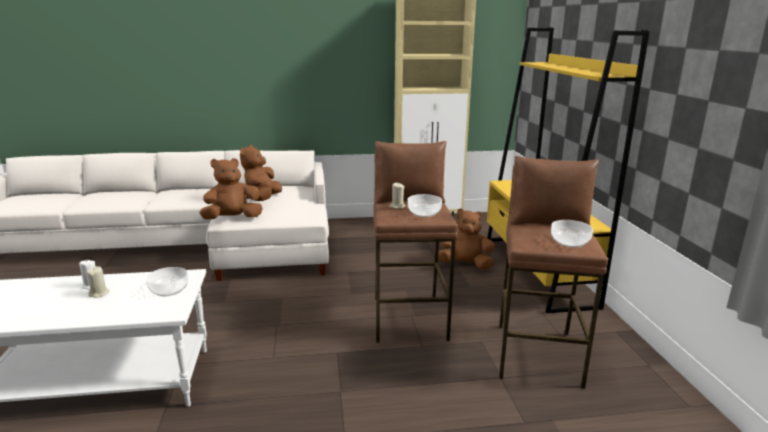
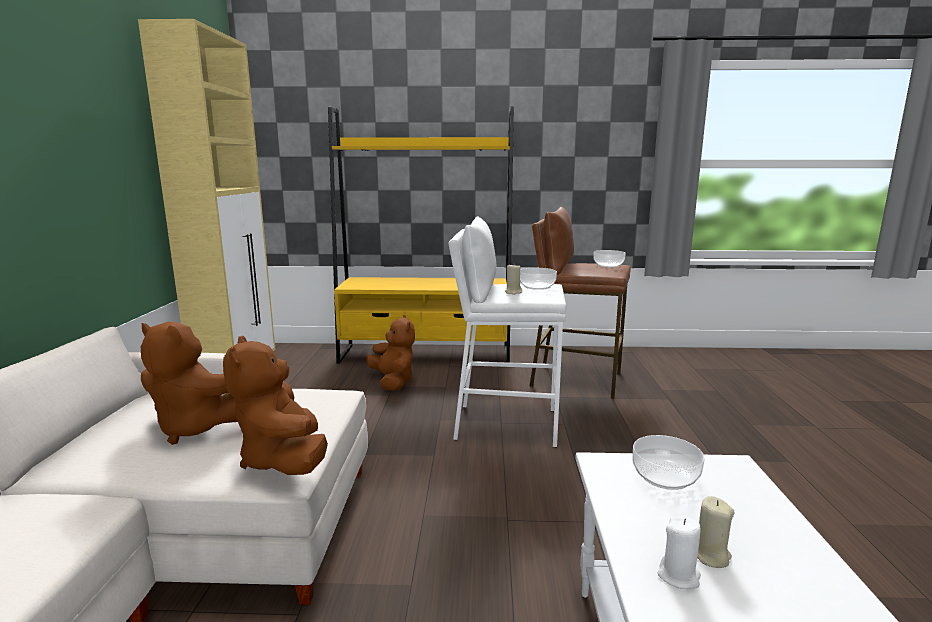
camera: 80 degrees left, 5 degrees down
brown stool [373,141,458,343] -> white stool [449,217,566,447]
brown plush toy [438,208,495,270] -> brown plush toy turned 135 degrees clockwise [366,315,415,391]

